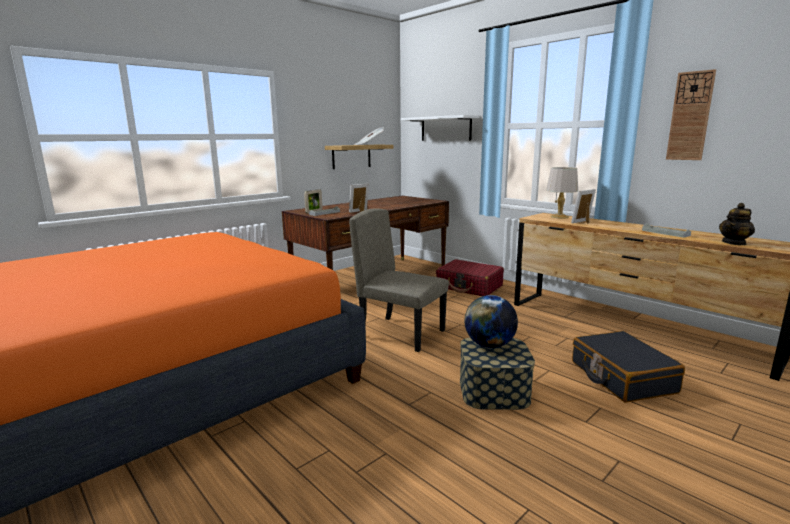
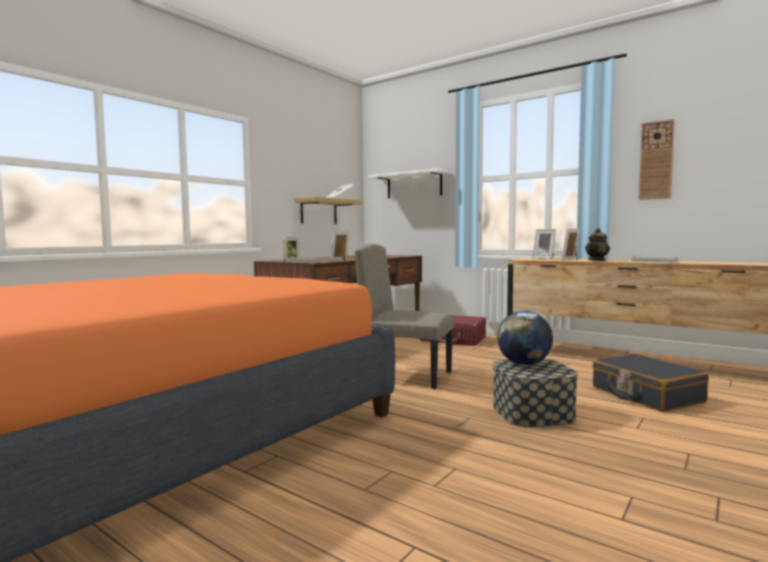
camera: 10 degrees left, 10 degrees down
grey table lamp [546,167,578,219] -> picture frame [532,229,556,259]
teapot [719,203,755,245] -> teapot moved to [585,228,610,261]

